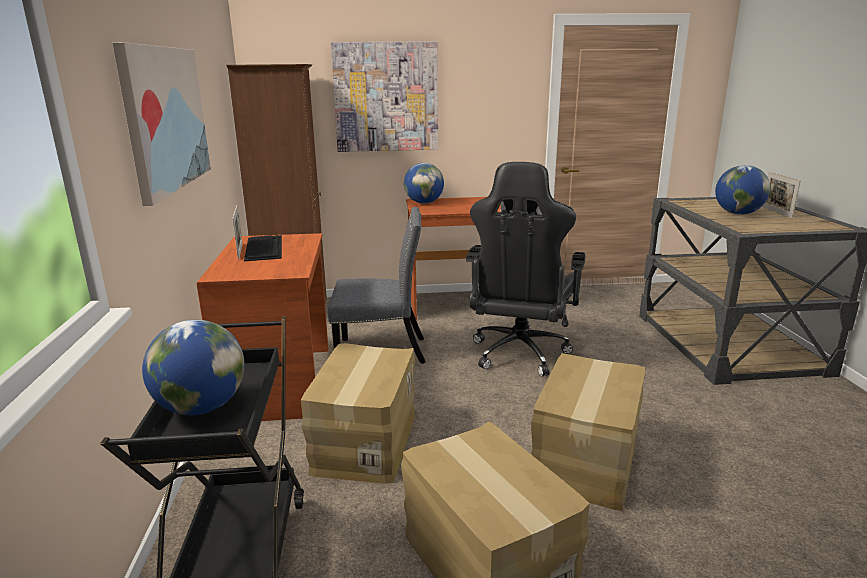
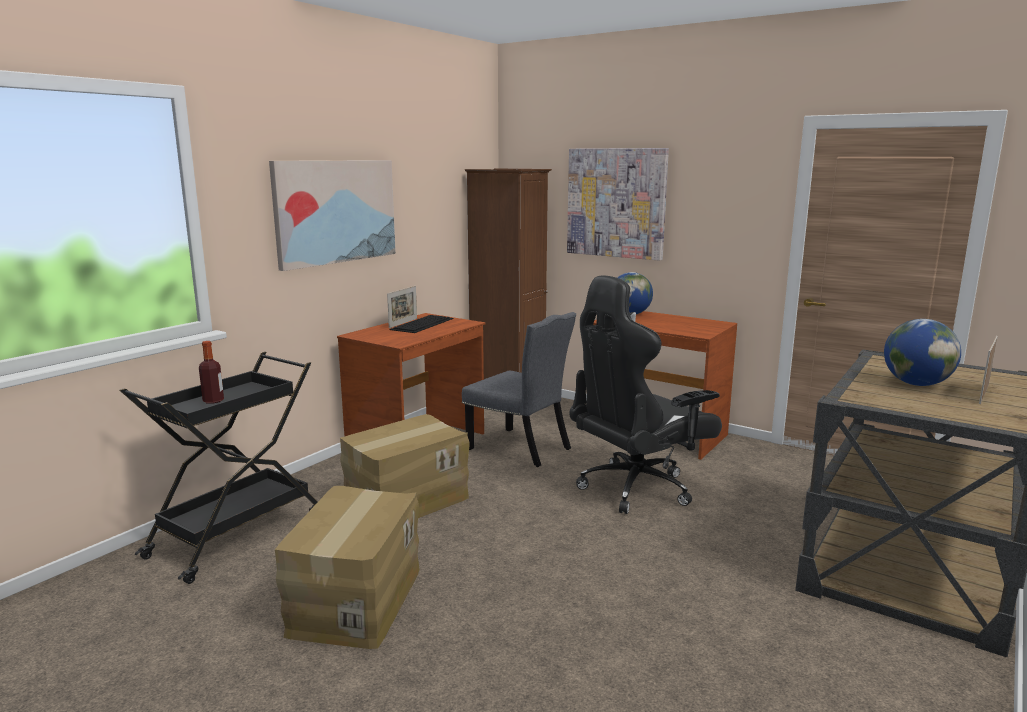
camera: 40 degrees right, 5 degrees down
globe [142,320,245,415] -> bottle [199,341,224,404]
cardboard box [531,353,645,511] -> none

